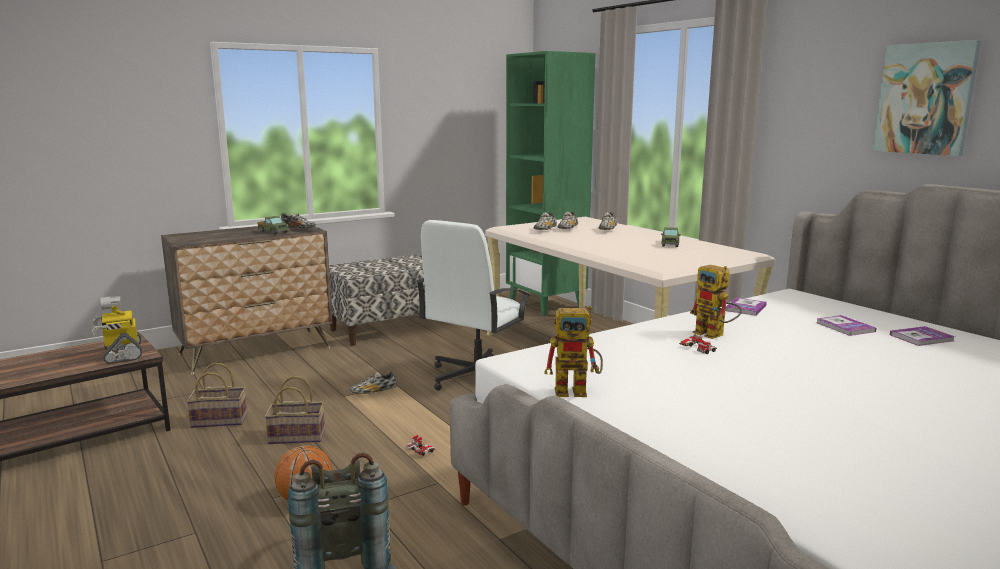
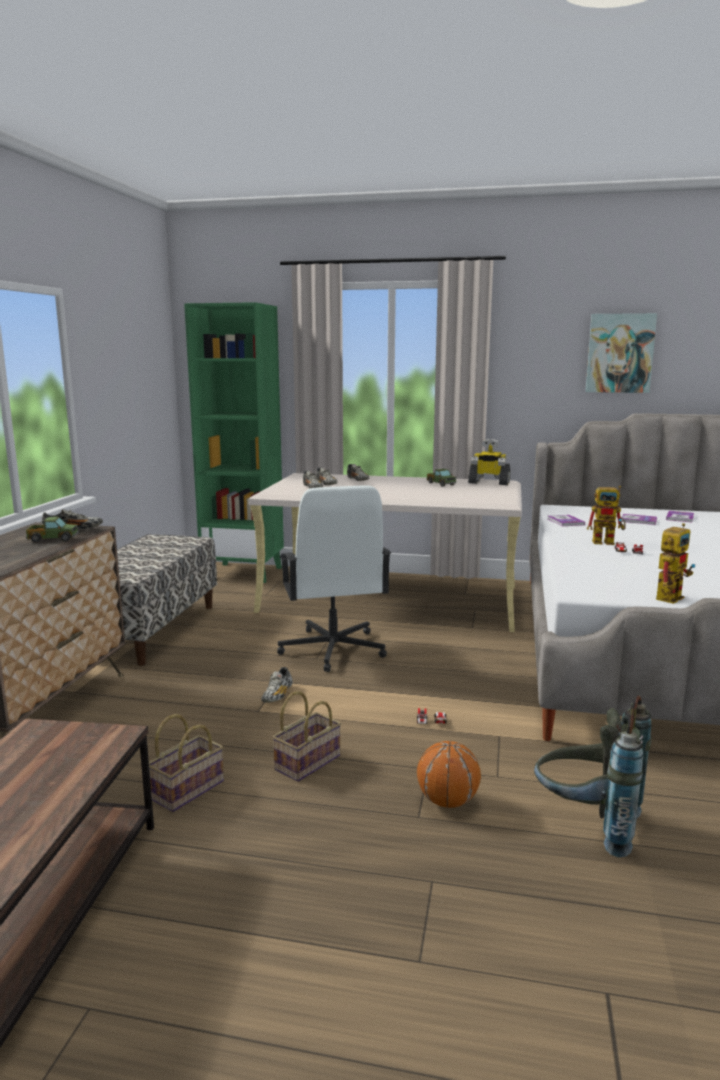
camera: 45 degrees left, 0 degrees up
toy robot [92,296,142,364] -> toy robot moved to [468,439,510,485]

